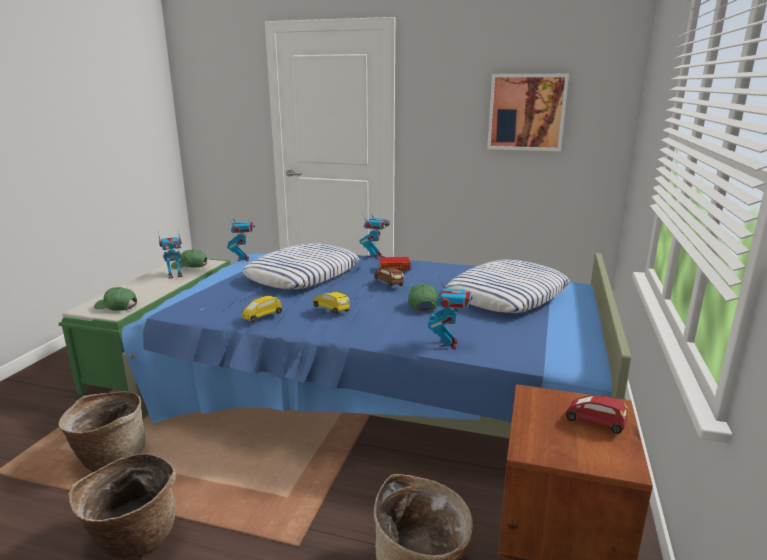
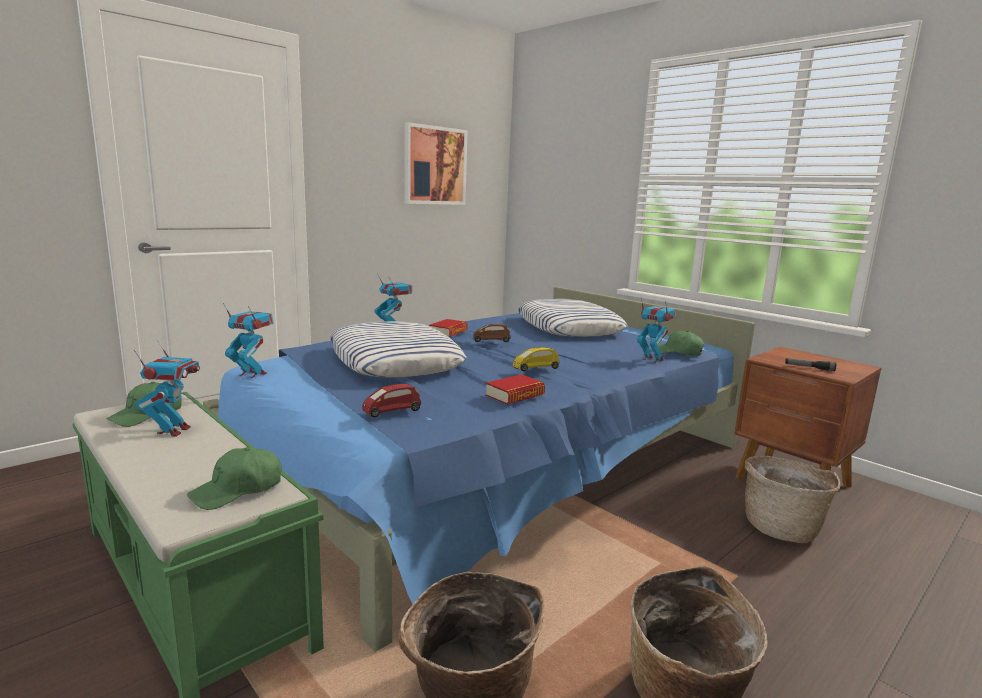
camera: 60 degrees left, 5 degrees down
yellow toy car [242,296,282,322] -> book [485,374,545,405]
green cap [408,284,438,311] -> green cap moved to [658,331,704,356]
red toy car [565,395,628,434] -> red toy car moved to [362,384,421,418]
none -> flashlight [785,358,836,371]

